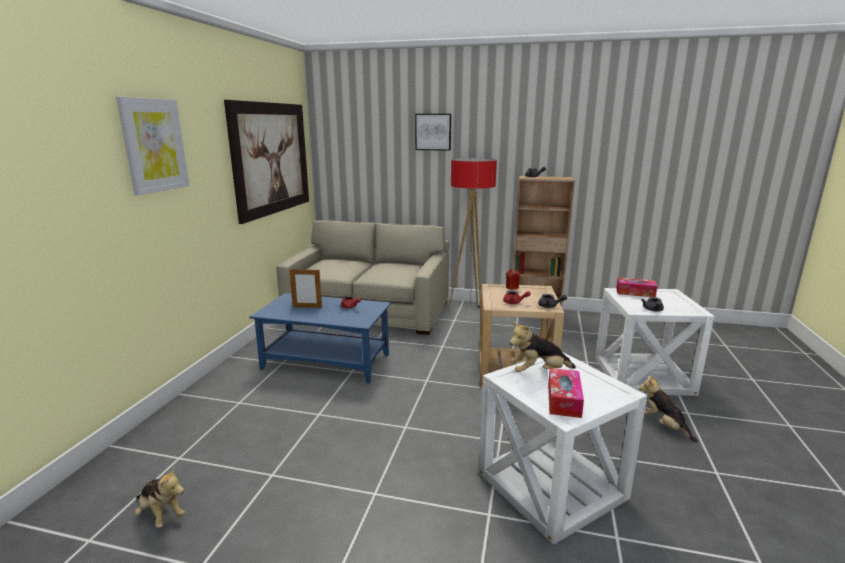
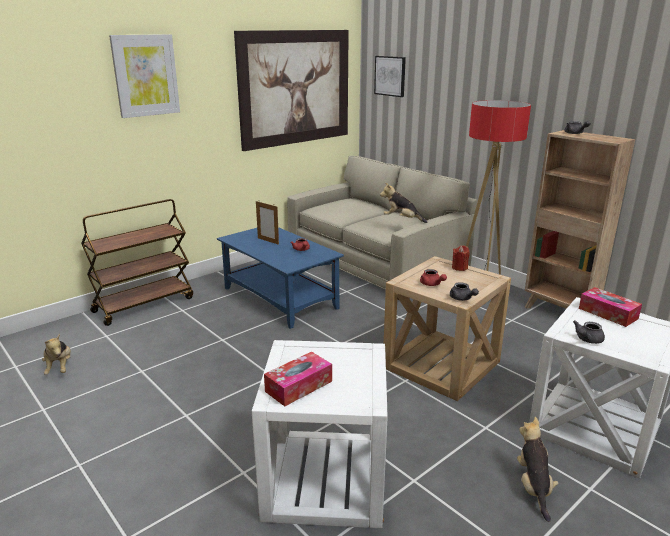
camera: 35 degrees right, 5 degrees up
picture [415,114,451,151] -> picture moved to [374,56,406,97]
plush toy [509,322,576,372] -> plush toy moved to [380,183,427,223]
none -> brown cart [81,199,193,326]

